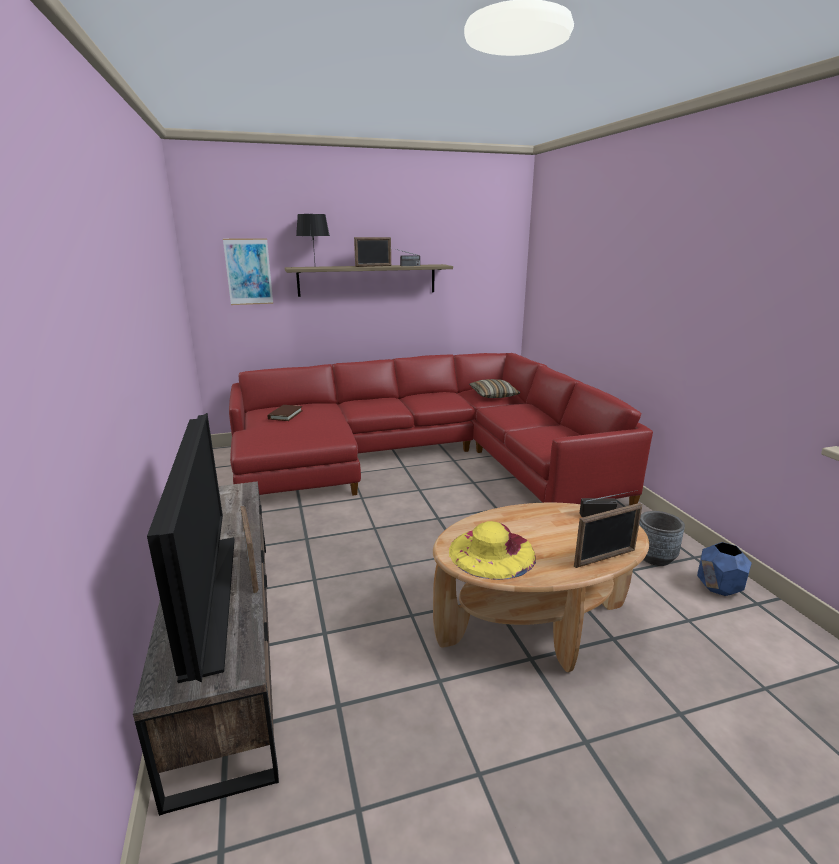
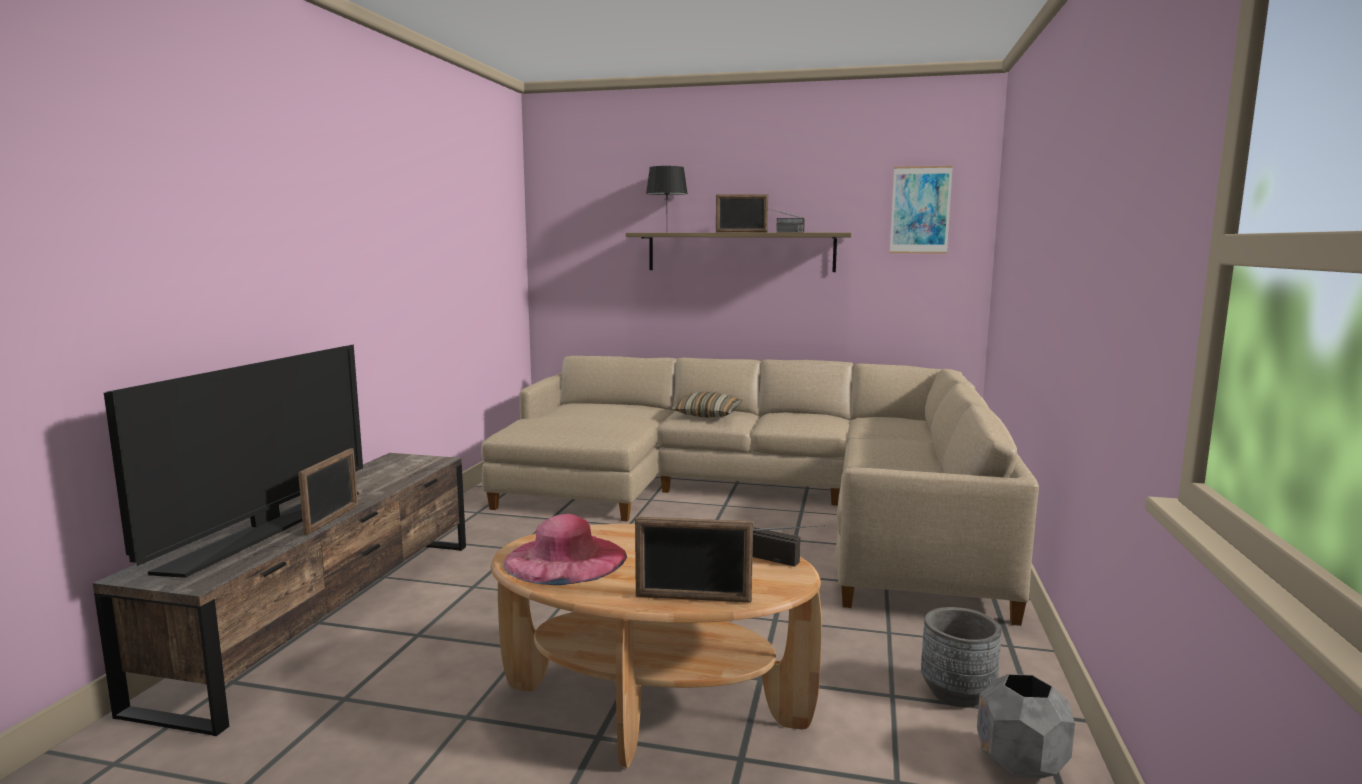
camera: 30 degrees right, 10 degrees down
picture [223,238,273,305] -> picture moved to [890,166,953,253]
red sofa [229,353,653,505] -> beige sofa [481,356,1039,626]
brown book [267,405,303,421] -> none
yellow hat [449,521,536,580] -> pink hat [504,514,627,585]
pillow [469,379,520,398] -> pillow moved to [672,392,742,418]
blue planter [697,542,752,596] -> grey planter [977,674,1075,778]

